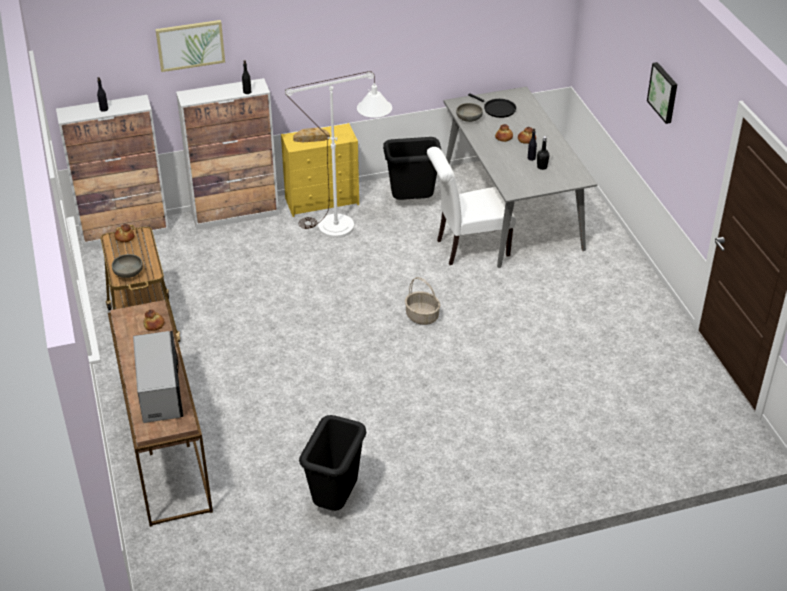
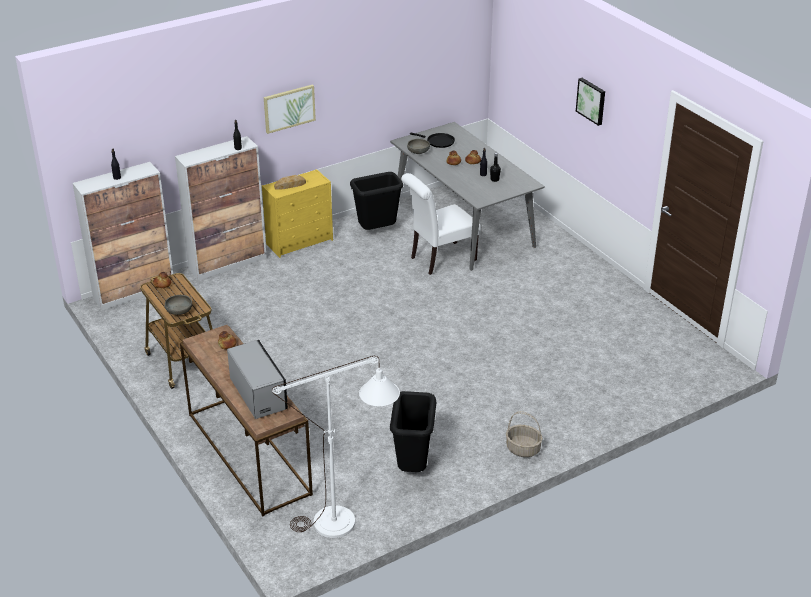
camera: 15 degrees left, 5 degrees down
picture [155,20,225,72] -> picture moved to [264,84,316,134]
white floor lamp [285,71,392,238] -> white floor lamp moved to [272,356,400,538]
basket [405,277,440,325] -> basket moved to [506,411,543,457]

